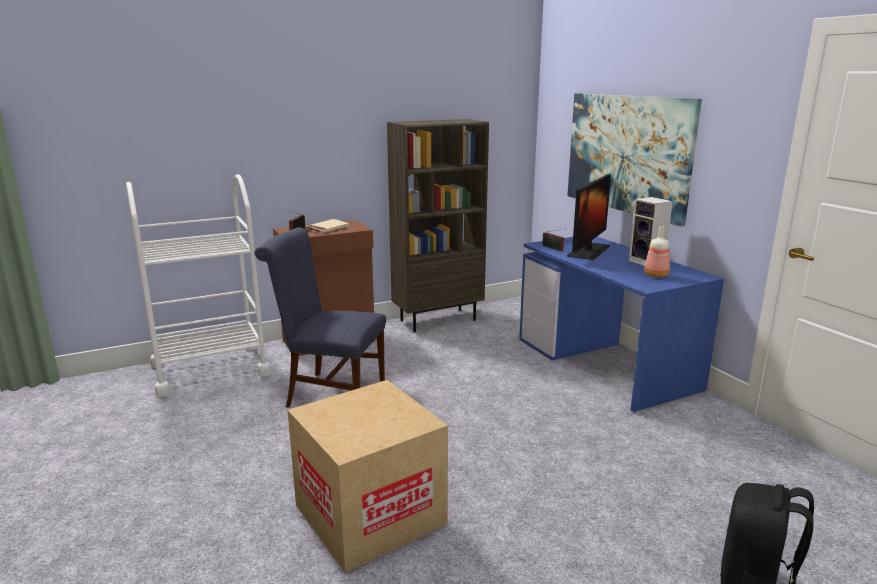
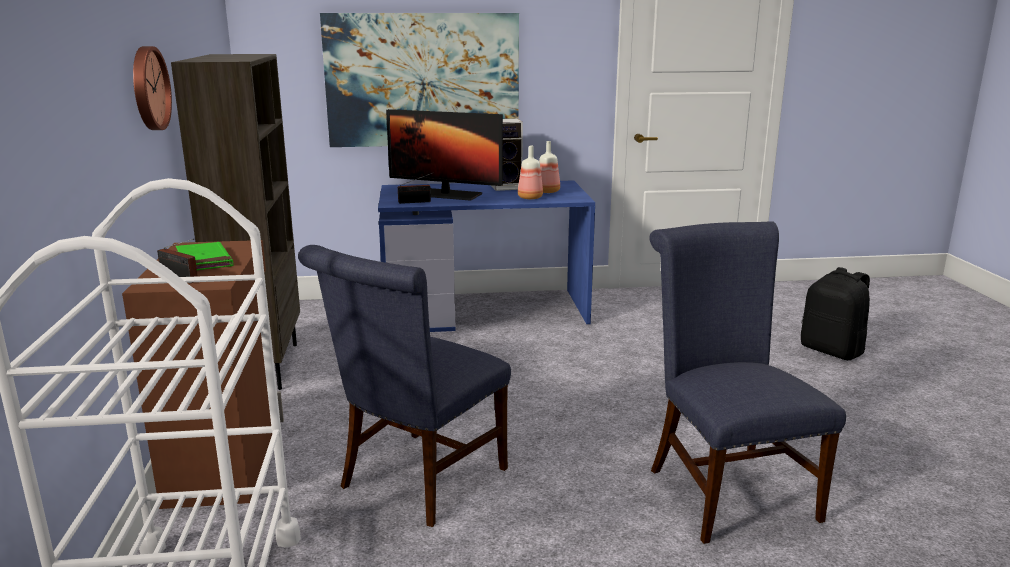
camera: 70 degrees left, 0 degrees up
cardboard box [287,380,448,573] -> blue chair [649,221,846,544]
beige book [306,219,349,234] -> green book [176,242,233,270]
monitor [567,174,611,260] -> monitor turned 150 degrees clockwise [386,109,503,201]
none -> wall clock [133,46,172,130]
none -> bottle [518,145,543,199]

